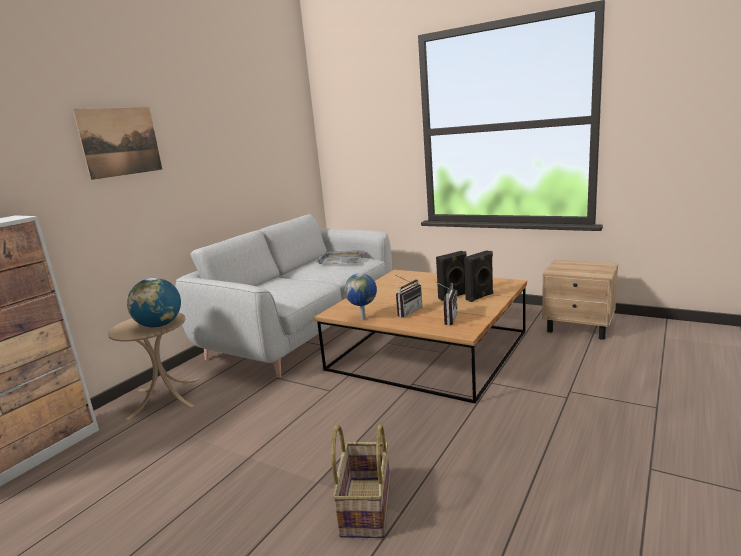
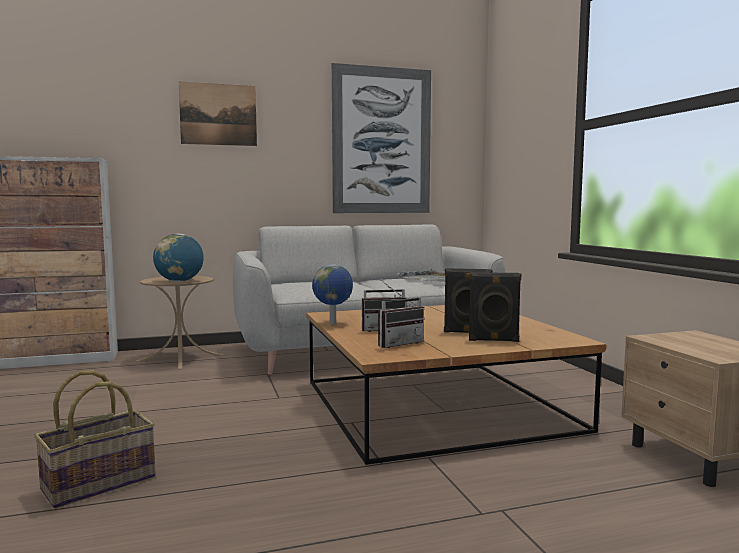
camera: 40 degrees right, 10 degrees down
none -> picture [332,63,431,213]

